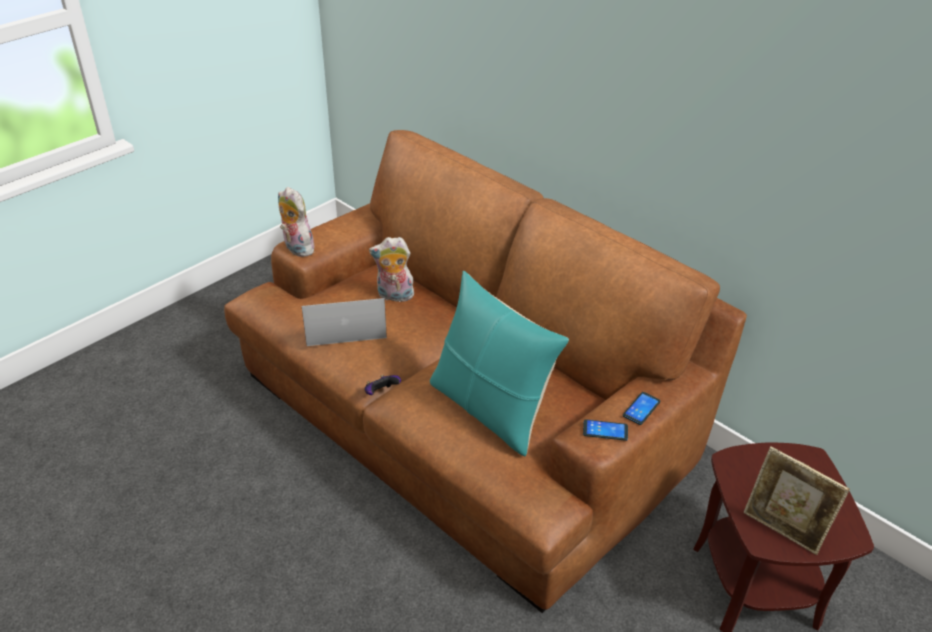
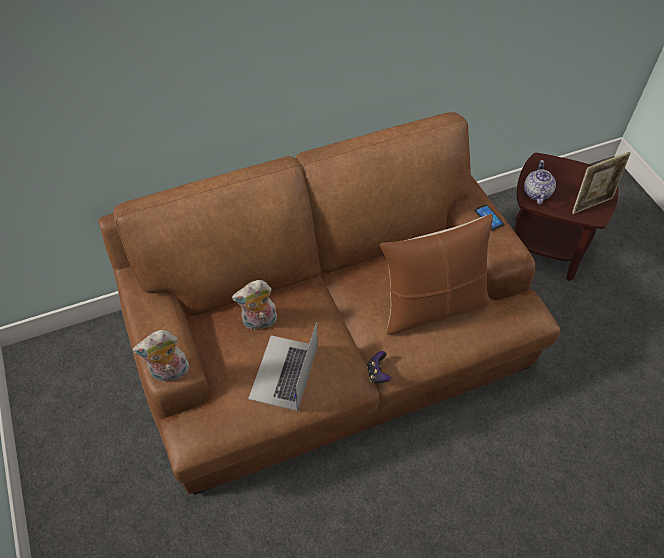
camera: 65 degrees left, 15 degrees up
plush toy [369,237,414,302] -> plush toy turned 45 degrees clockwise [232,280,277,330]
turquoise pillow [430,271,569,456] -> brown pillow [380,214,493,334]
phone [583,419,628,441] -> none
none -> teapot [524,160,556,204]

